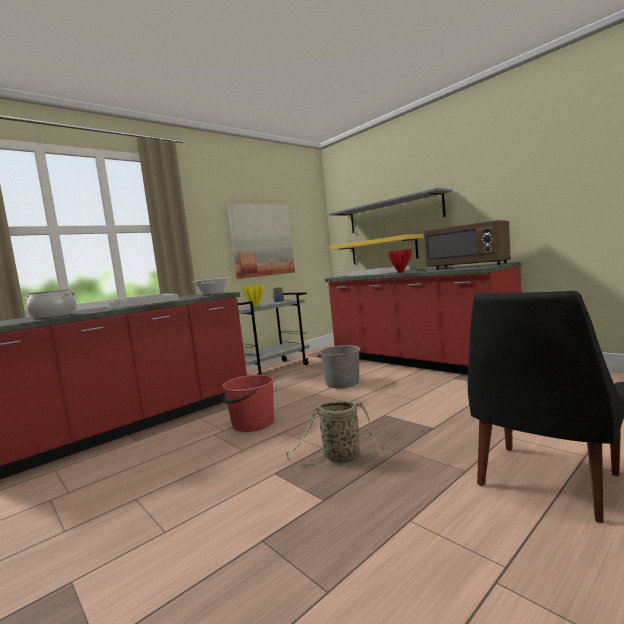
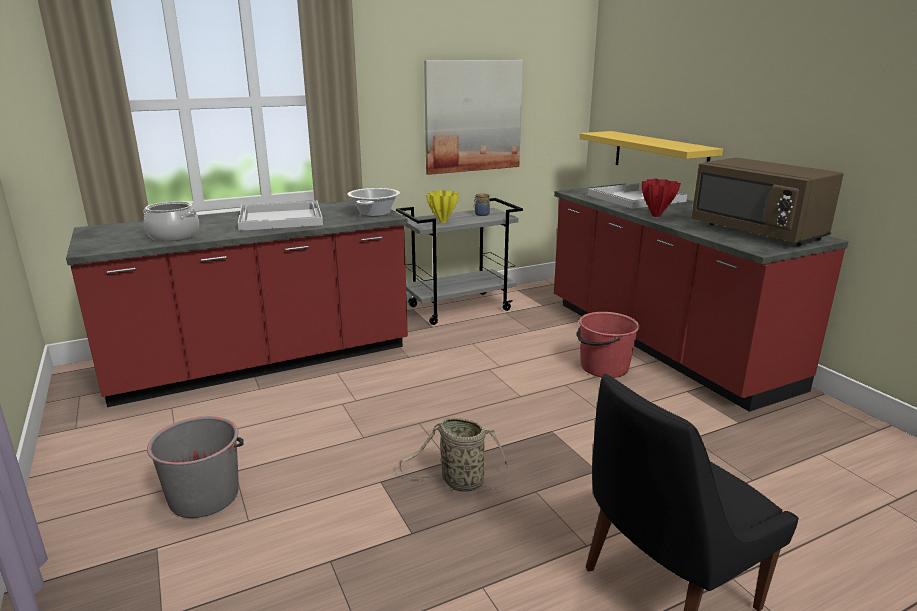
camera: 15 degrees right, 15 degrees up
red bucket [222,374,274,432] -> red bucket moved to [577,312,640,378]
grey bucket [317,345,361,389] -> grey bucket moved to [147,416,244,518]
grey shelf [329,188,453,233] -> none

